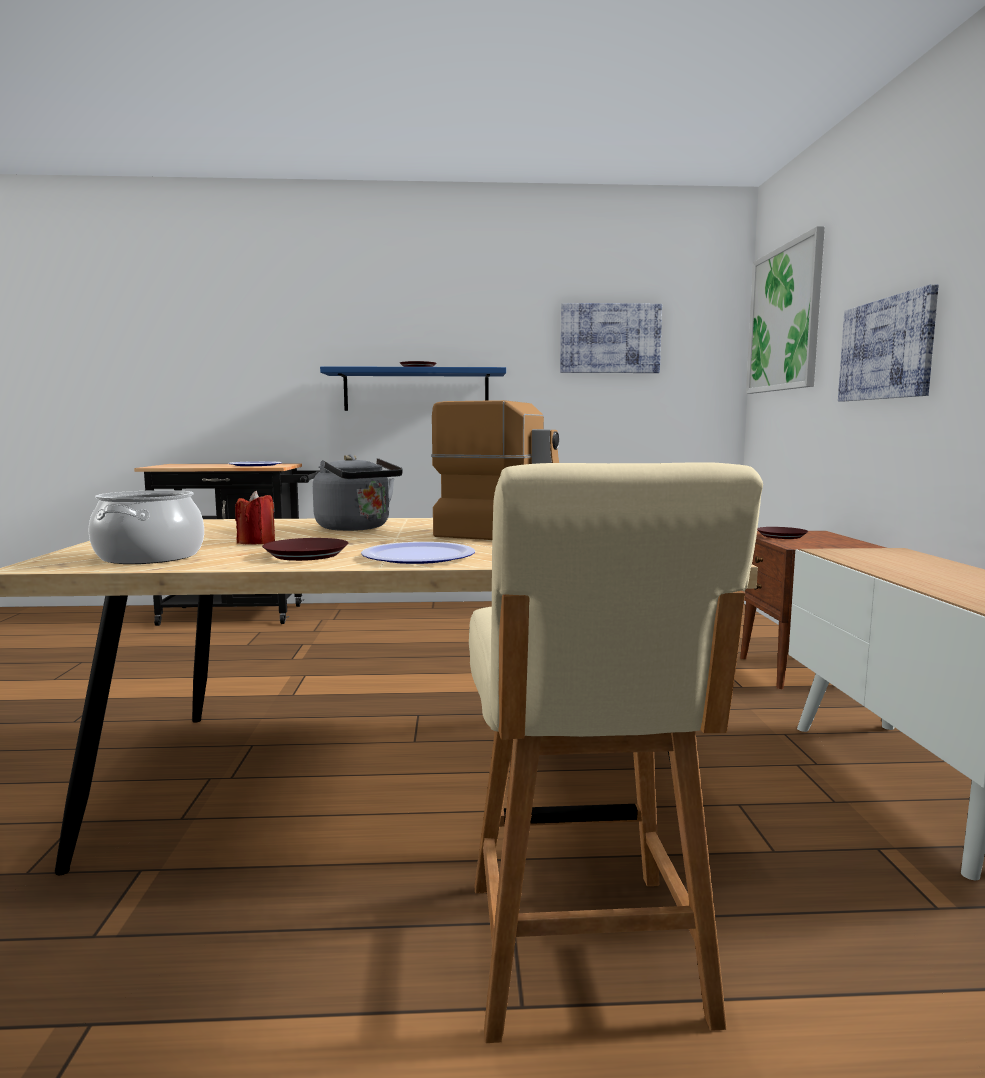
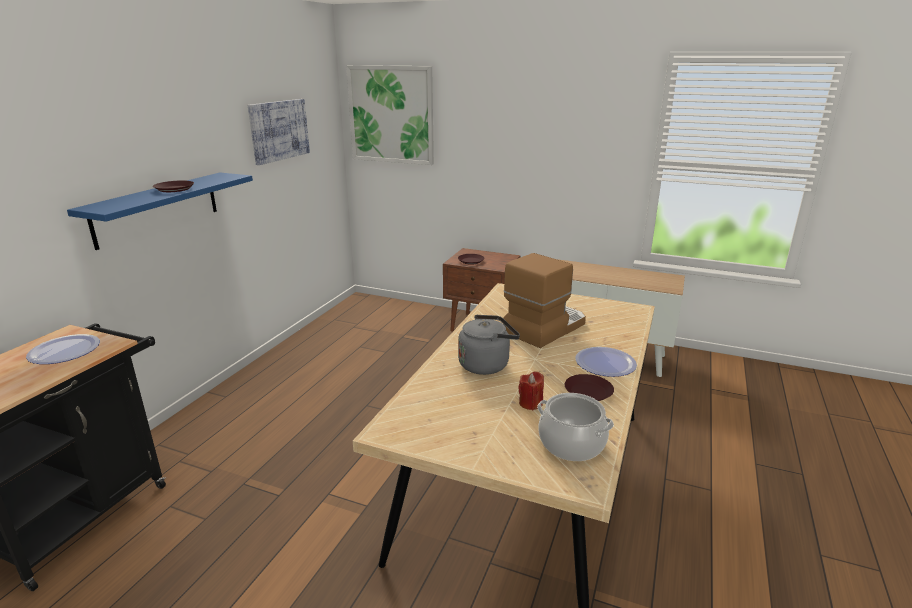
camera: 65 degrees left, 15 degrees up
beige chair [469,462,763,1043] -> none
picture [838,284,939,401] -> none

